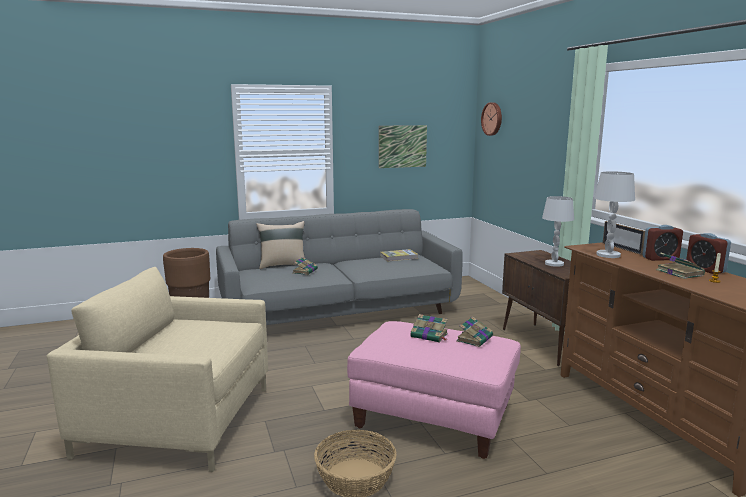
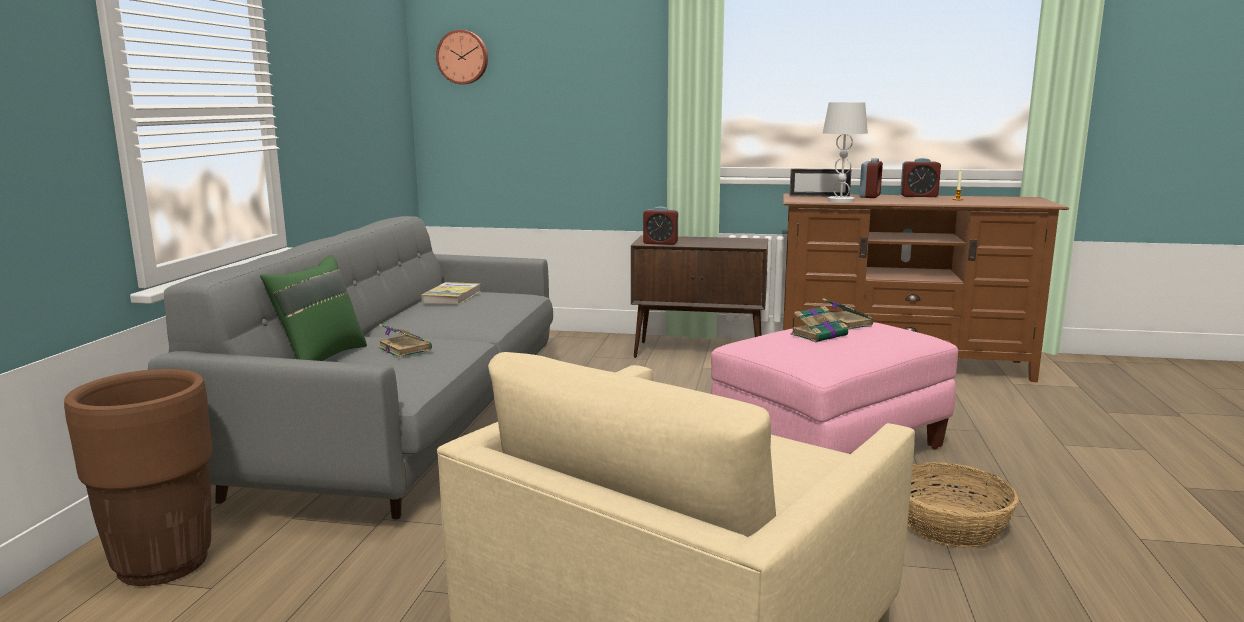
camera: 60 degrees left, 0 degrees up
beige pillow [256,221,305,269] -> green pillow [260,255,367,361]
picture [379,125,427,168] -> none
white table lamp [542,196,574,267] -> none
book [656,252,705,279] -> none
none -> alarm clock [643,206,678,245]

